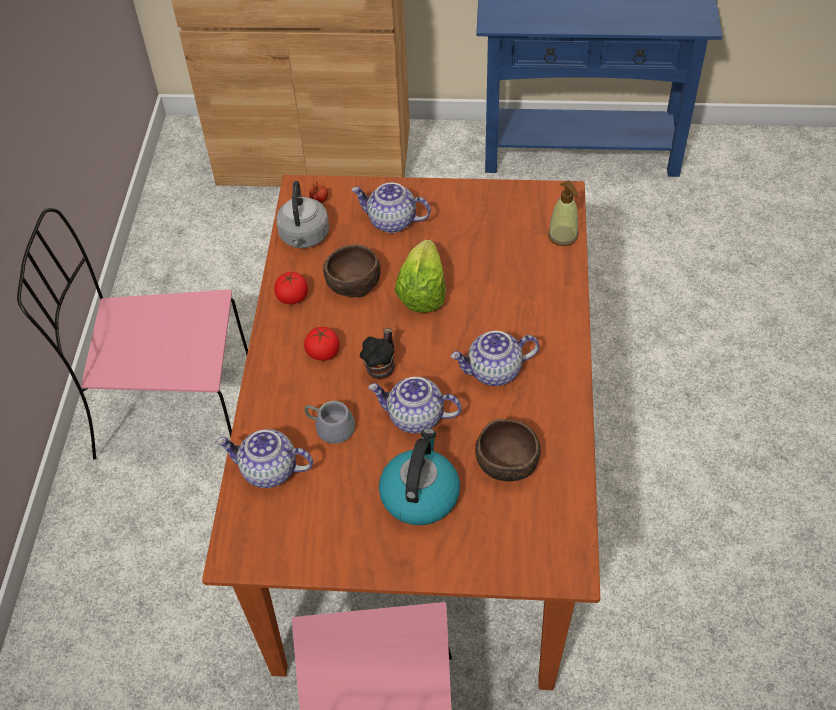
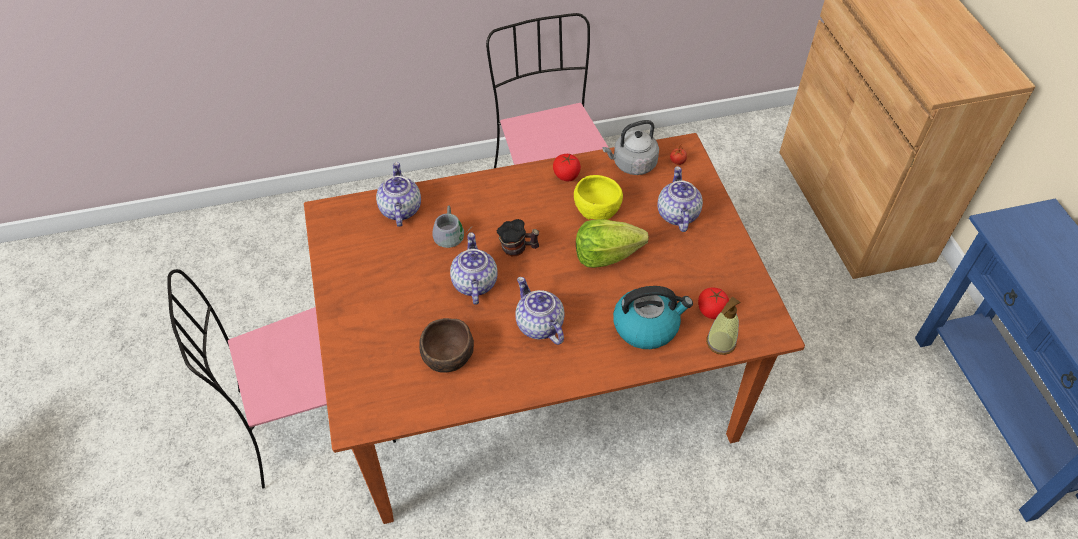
camera: 70 degrees right, 0 degrees up
tomato [304,327,340,361] -> tomato moved to [698,288,729,319]
brown bowl [323,244,381,298] -> yellow bowl [574,175,623,220]
kettle [379,428,460,525] -> kettle moved to [613,286,693,349]

